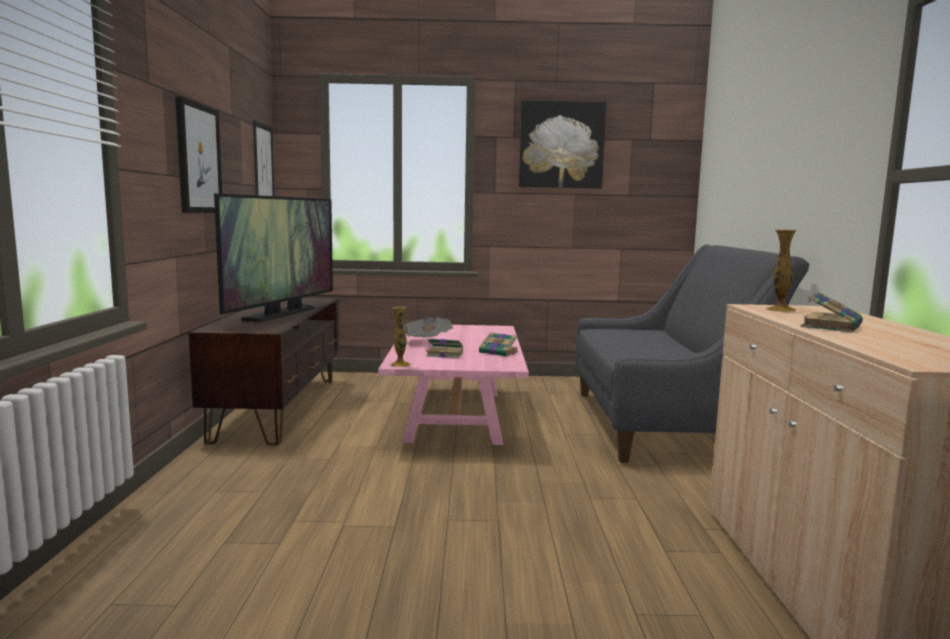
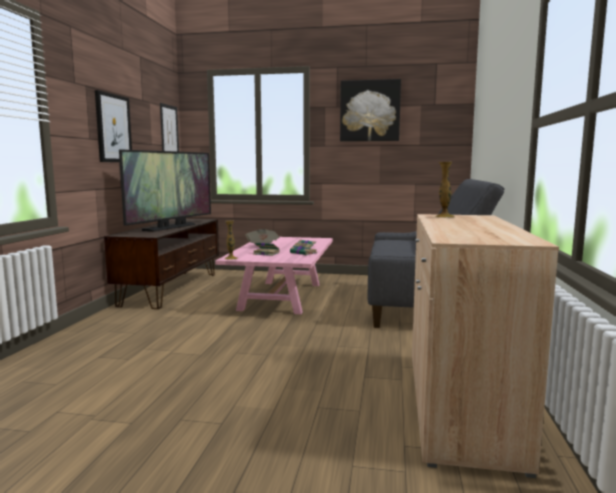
camera: 10 degrees right, 0 degrees up
book [801,292,863,333] -> none

